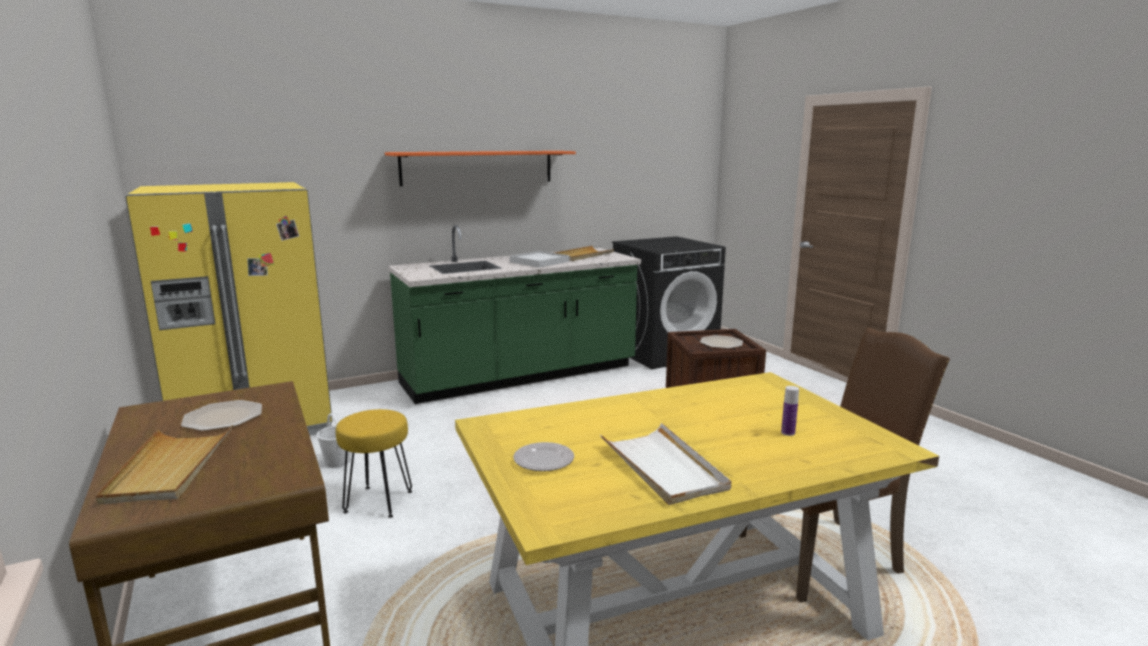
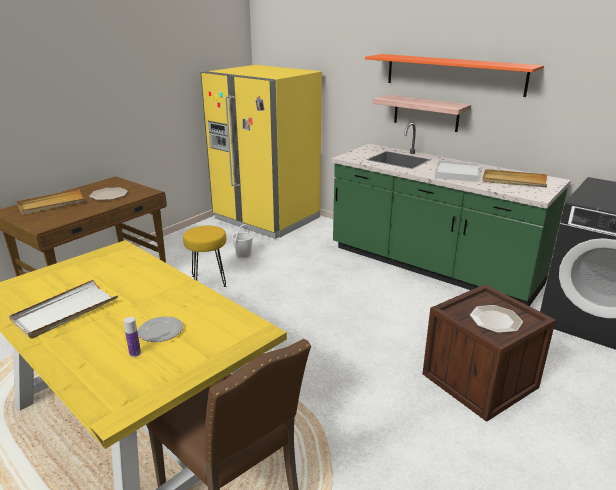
camera: 65 degrees right, 10 degrees up
plate [513,442,574,471] -> plate moved to [138,316,183,342]
none -> shelf [373,95,471,132]

